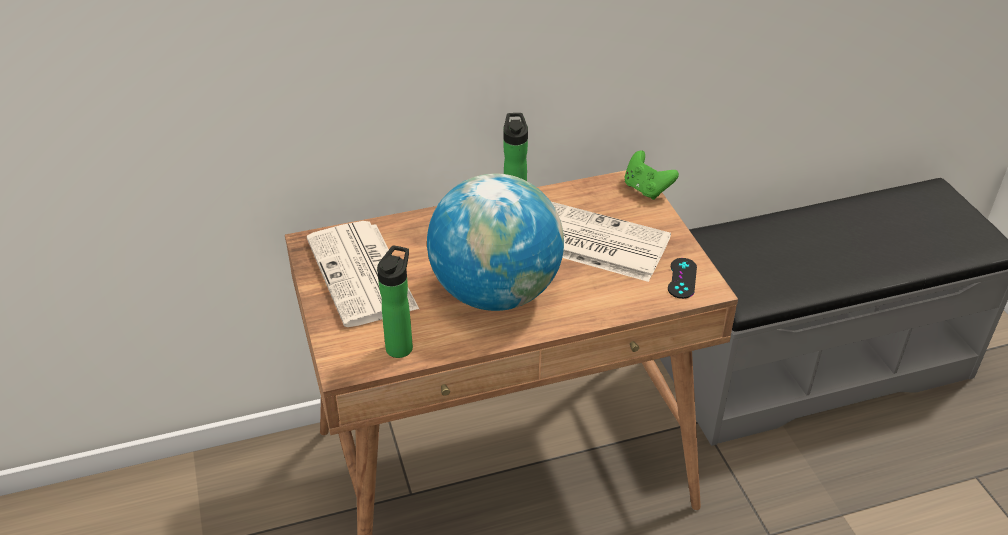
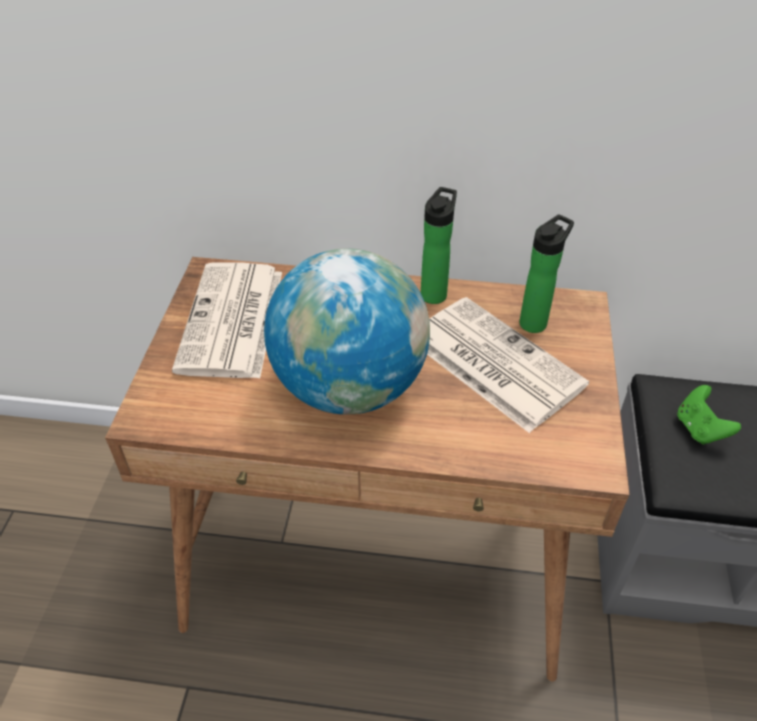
camera: 25 degrees right, 5 degrees up
bottle [377,245,413,358] -> bottle moved to [519,214,574,333]
green game controller [625,151,679,200] -> green game controller moved to [677,385,741,445]
black game controller [668,258,697,299] -> none

